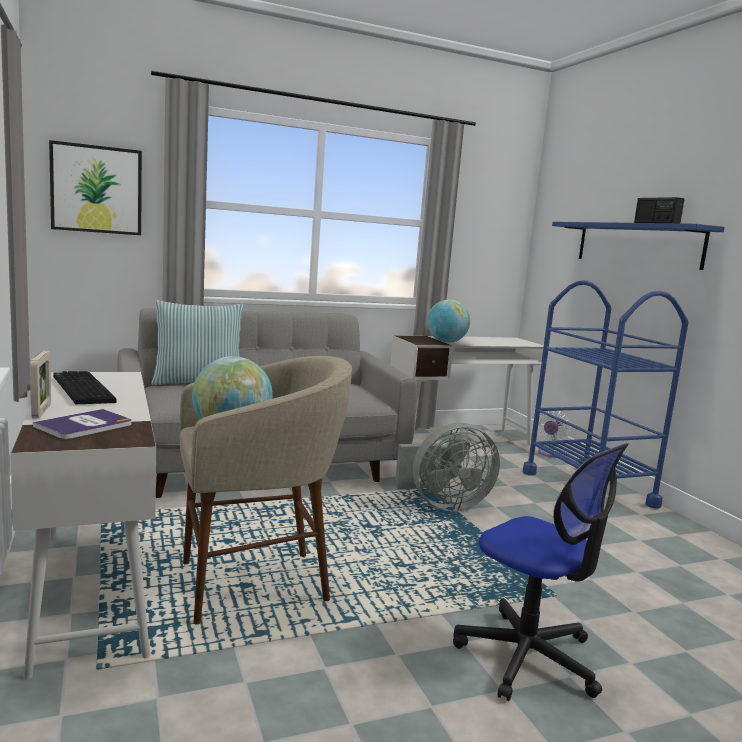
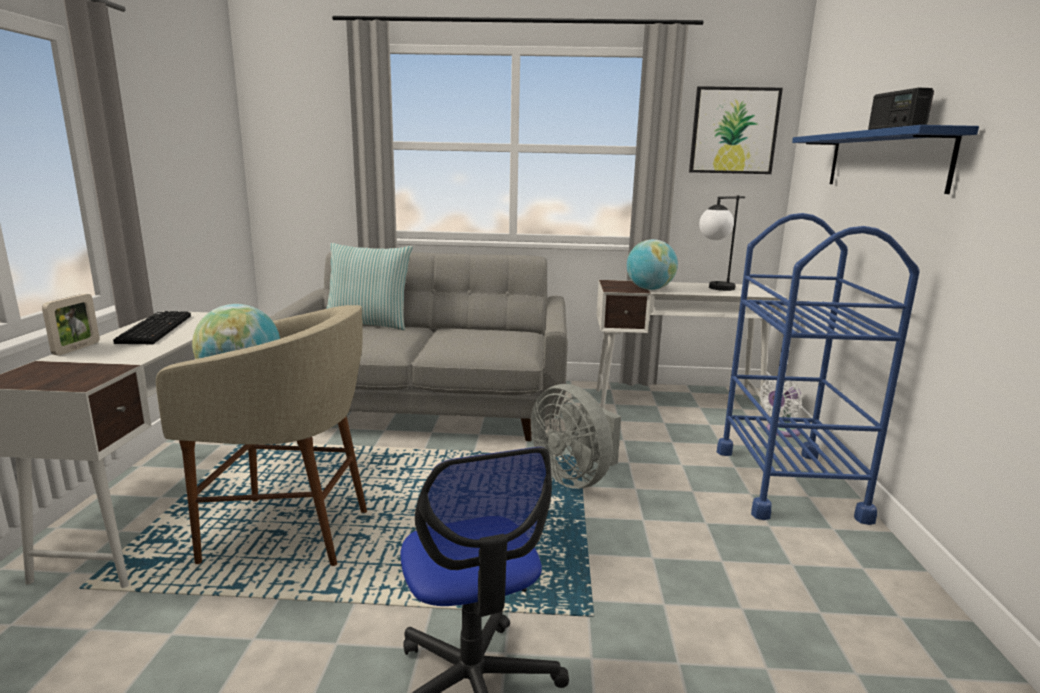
camera: 25 degrees right, 5 degrees up
book [33,409,132,439] -> none
picture [49,140,142,235] -> picture moved to [689,86,783,174]
grey fan [395,423,500,512] -> grey fan turned 45 degrees clockwise [531,384,621,489]
none -> table lamp [699,195,745,291]

